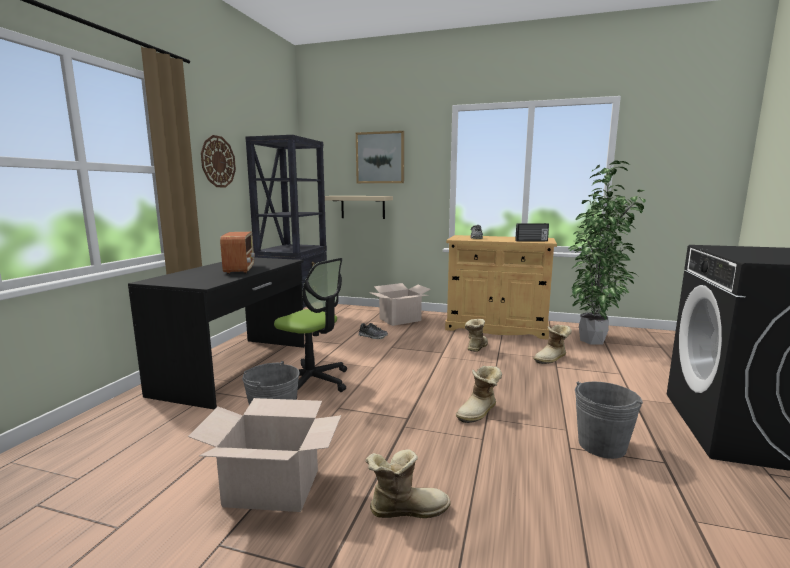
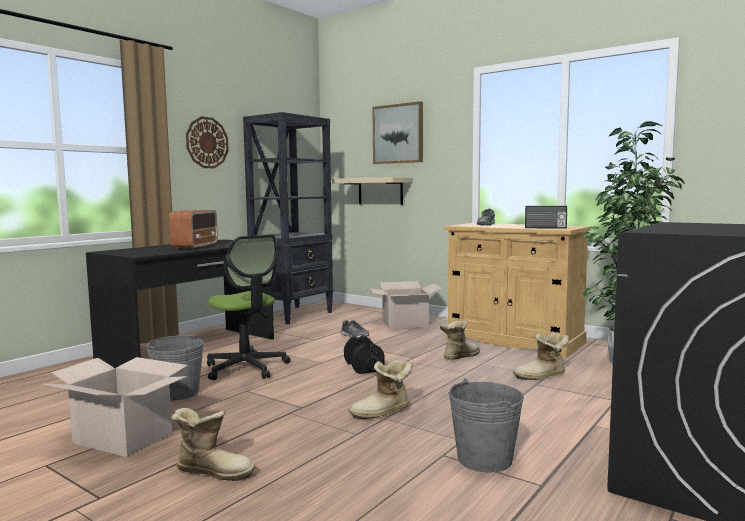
camera: 20 degrees right, 5 degrees down
none -> black dumbbell [344,335,385,374]

